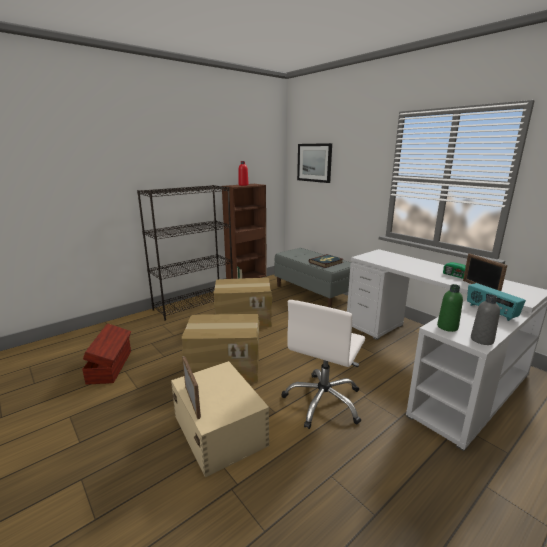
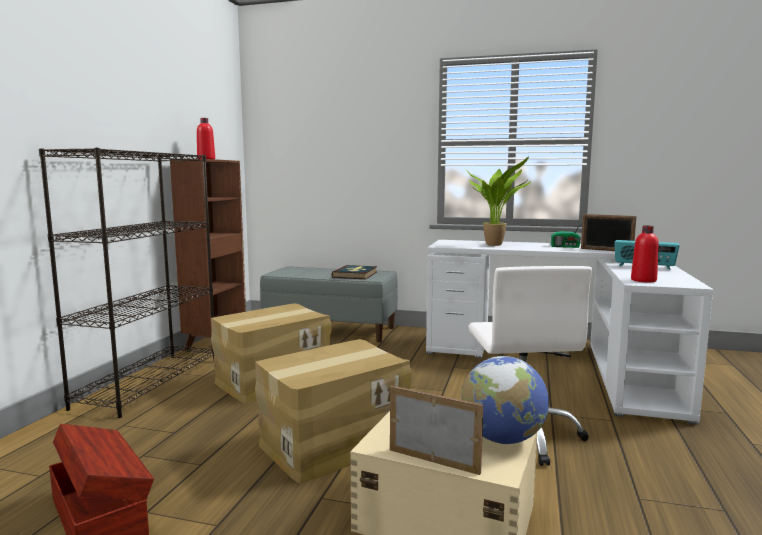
camera: 35 degrees left, 10 degrees down
picture [297,143,332,183] -> none
green bottle [437,284,463,332] -> red bottle [631,225,659,283]
grey bottle [471,294,500,345] -> none
none -> globe [461,356,549,444]
none -> potted plant [467,156,531,246]

